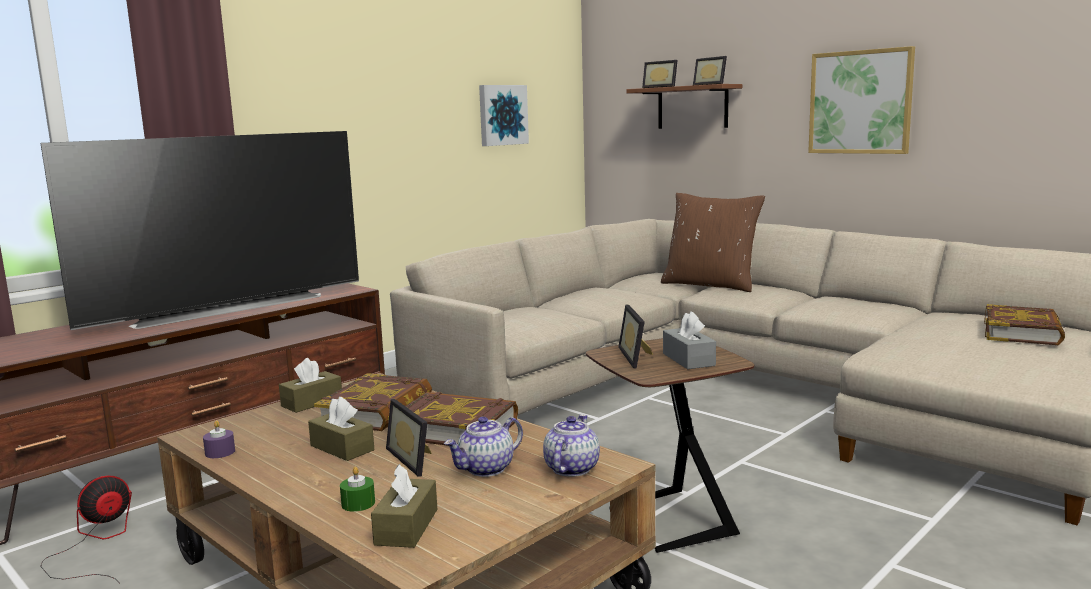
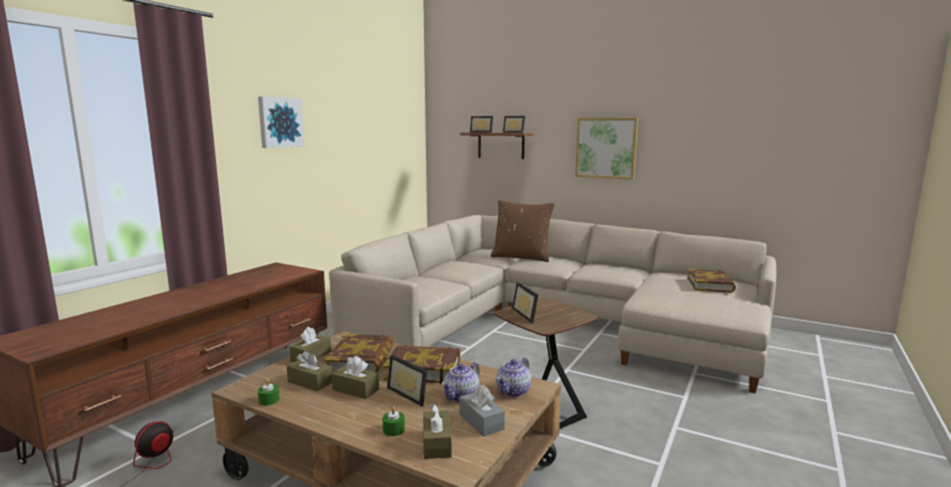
camera: 15 degrees left, 0 degrees up
television [40,131,359,330] -> none
purple candle [203,420,235,458] -> green candle [258,379,280,406]
picture [479,85,529,146] -> picture moved to [258,96,304,148]
teapot [543,415,600,477] -> teapot turned 150 degrees counterclockwise [496,358,531,397]
grey tissue box [663,311,716,369] -> grey tissue box moved to [460,385,505,437]
none -> brown tissue box [287,350,332,391]

